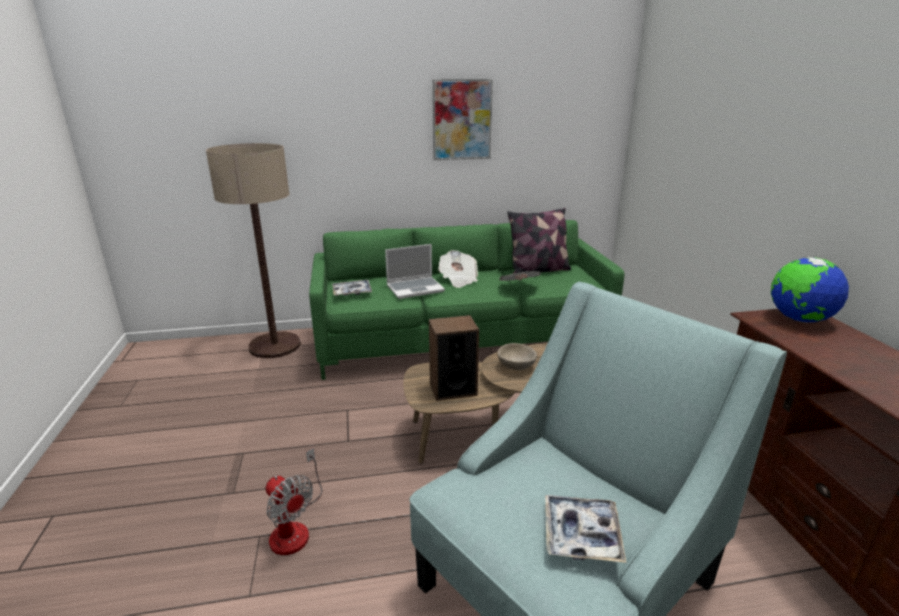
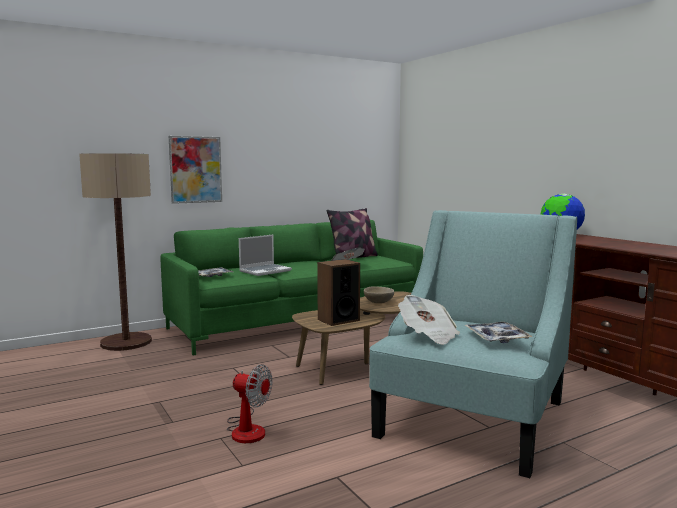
camera: 20 degrees left, 15 degrees down
picture [433,79,493,160] -> picture moved to [169,136,222,204]
newspaper [438,250,478,288] -> newspaper moved to [398,295,460,345]

